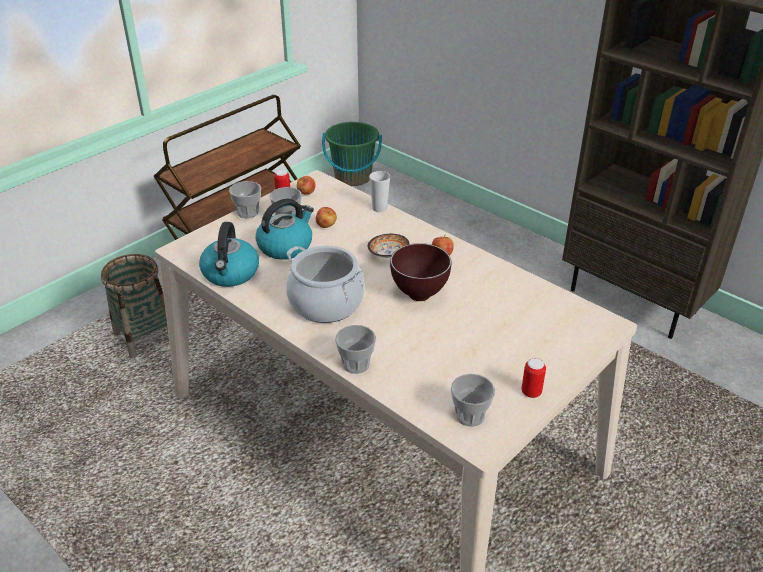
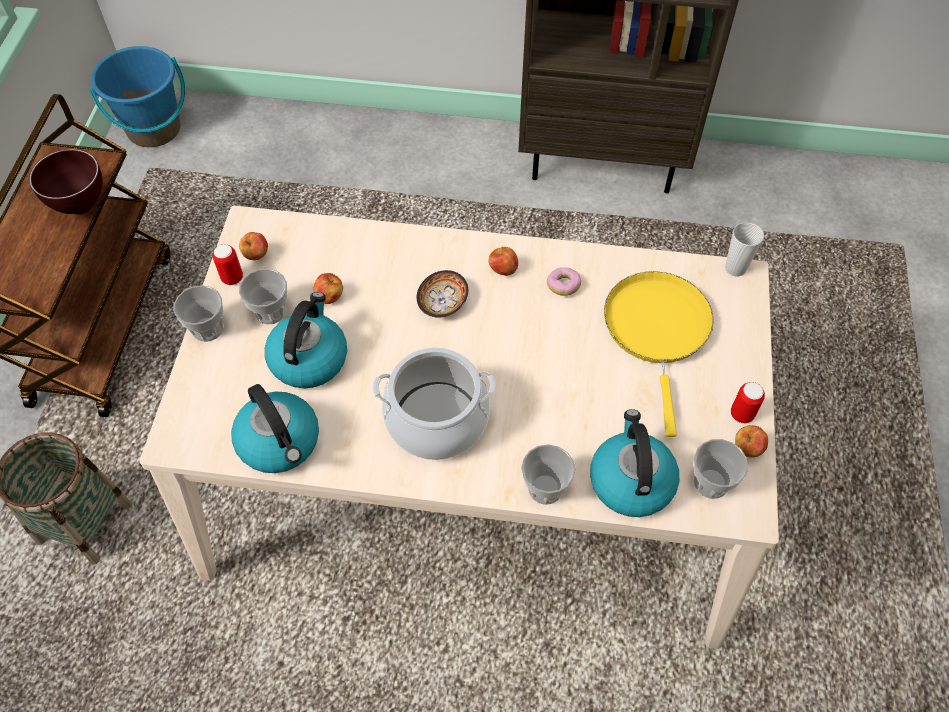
camera: 35 degrees left, 20 degrees up
green bucket [322,122,382,186] -> blue bucket [89,46,185,147]
cup [369,171,390,212] -> cup moved to [725,222,764,276]
brown bowl [390,243,451,301] -> brown bowl moved to [29,149,103,215]
none -> donut [547,267,581,296]
none -> kettle [590,409,679,517]
none -> yellow frying pan [604,271,713,437]
none -> apple [735,425,768,457]

